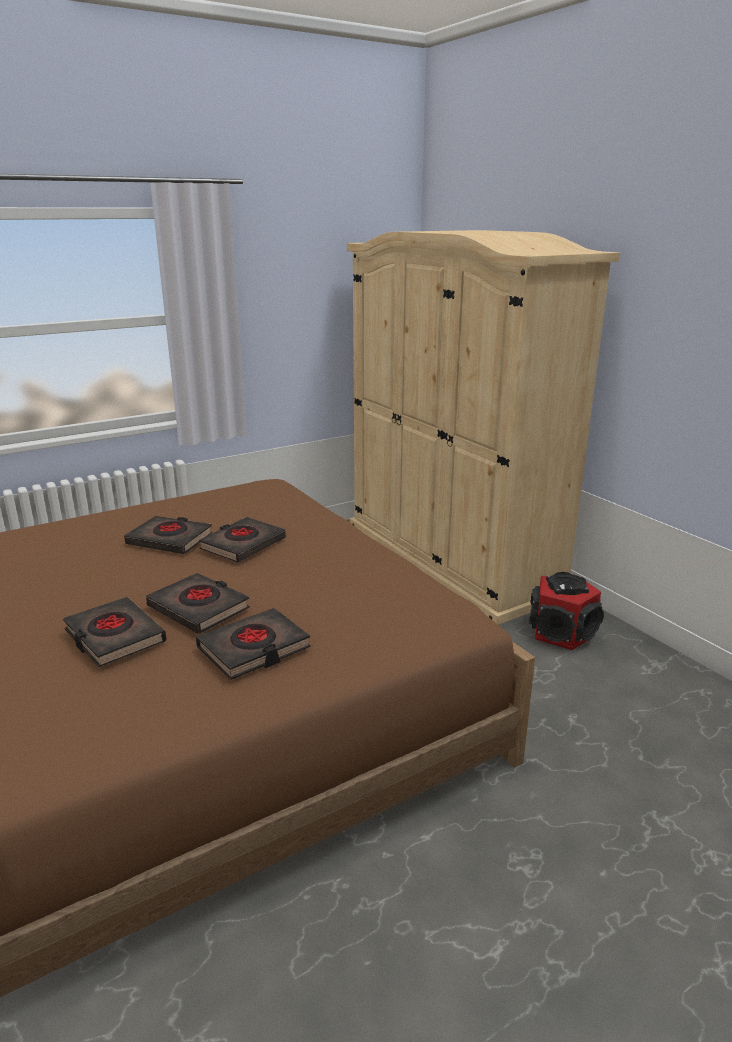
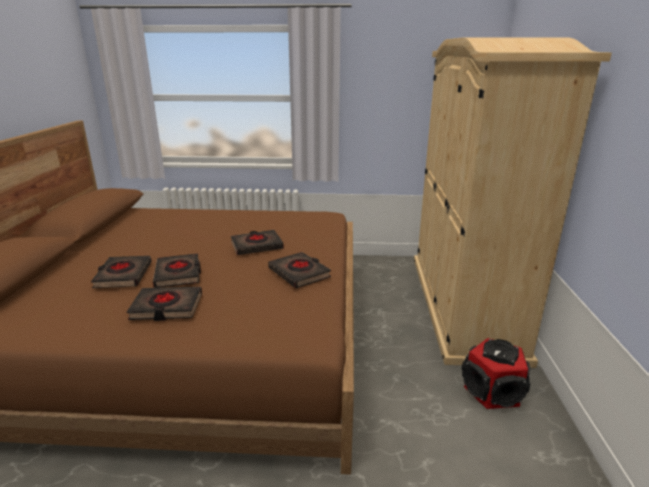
camera: 35 degrees right, 0 degrees up
black book [124,516,213,554] -> black book moved to [268,252,331,288]

